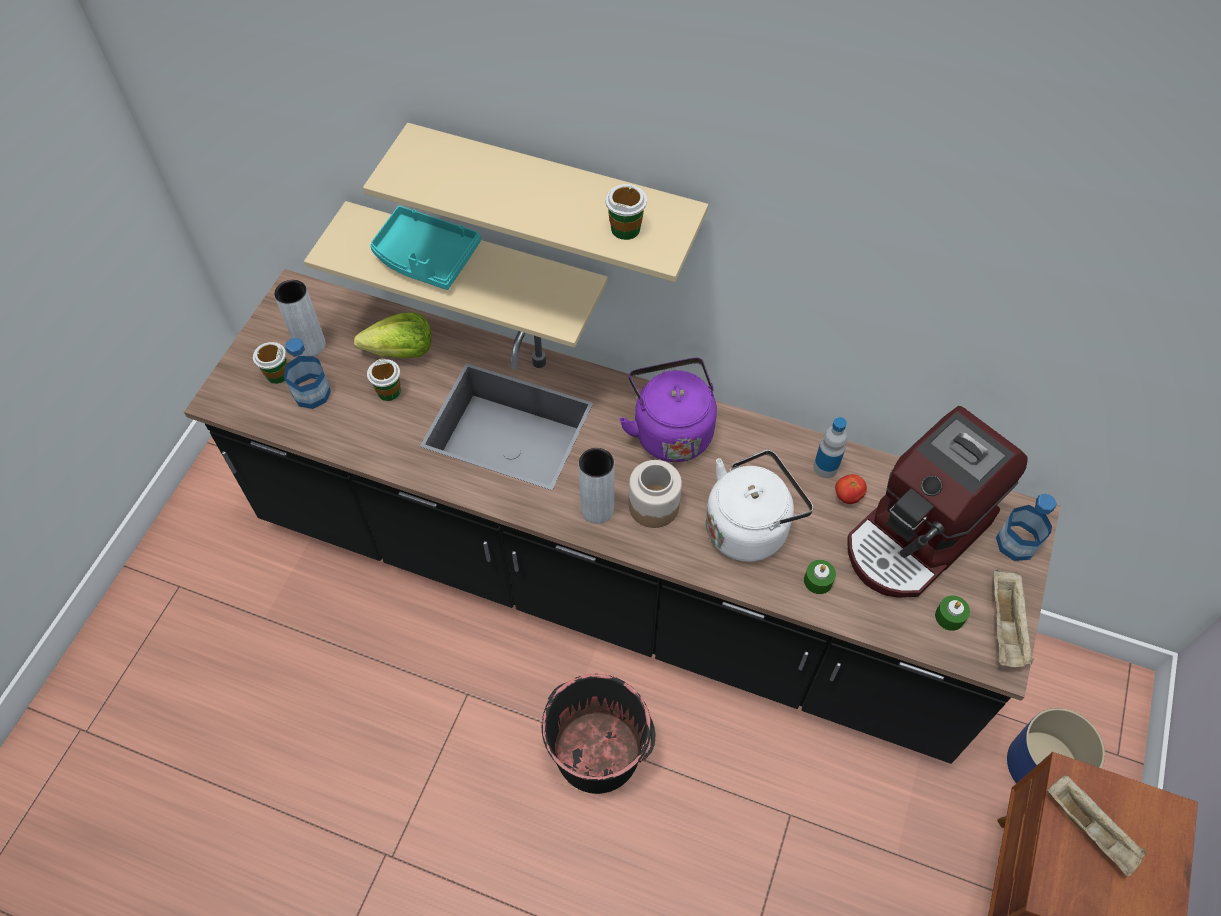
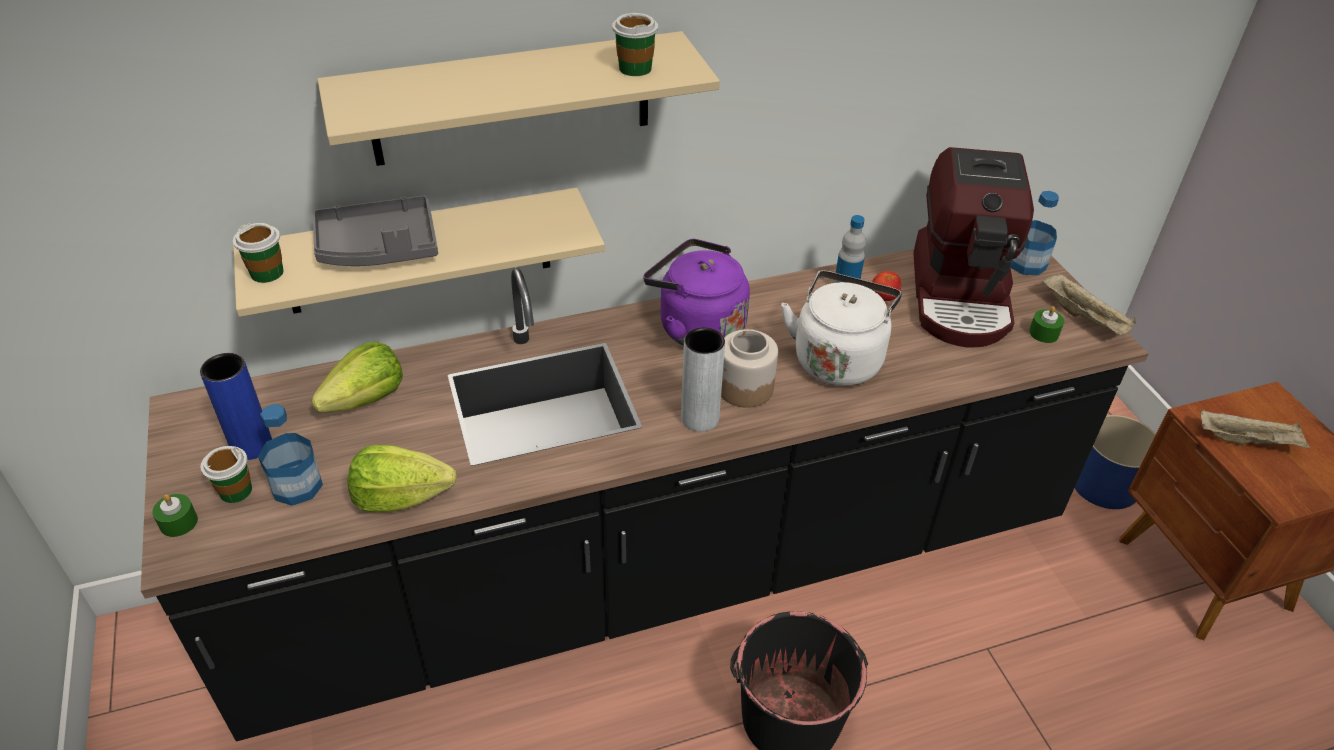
camera: 40 degrees left, 15 degrees down
grey vase [274,280,326,356] -> blue vase [200,353,272,460]
cup [367,359,401,401] -> cup moved to [233,223,284,283]
turquoise tray [370,206,481,290] -> grey tray [313,195,438,266]
green candle [804,560,836,594] -> green candle moved to [152,494,198,537]
none -> lettuce [348,445,457,512]

